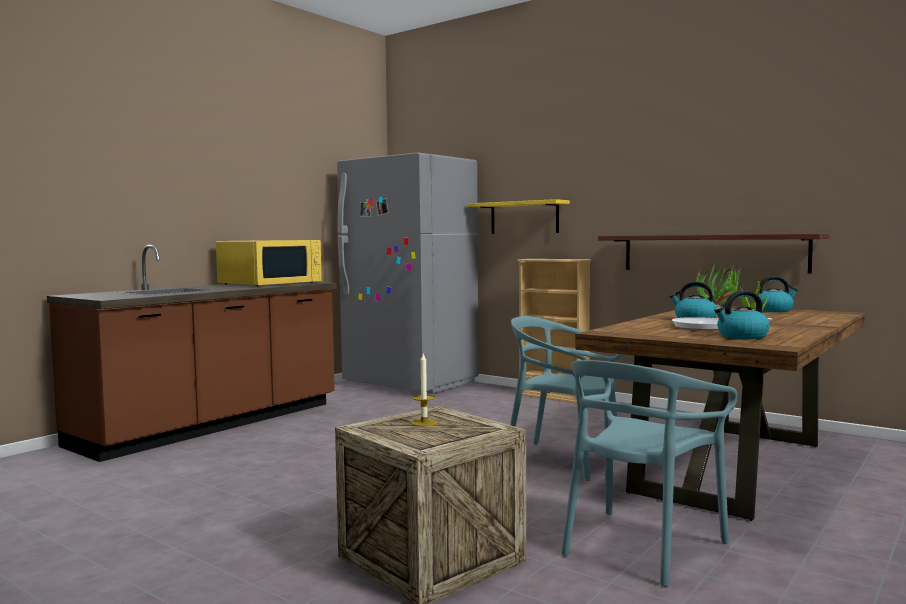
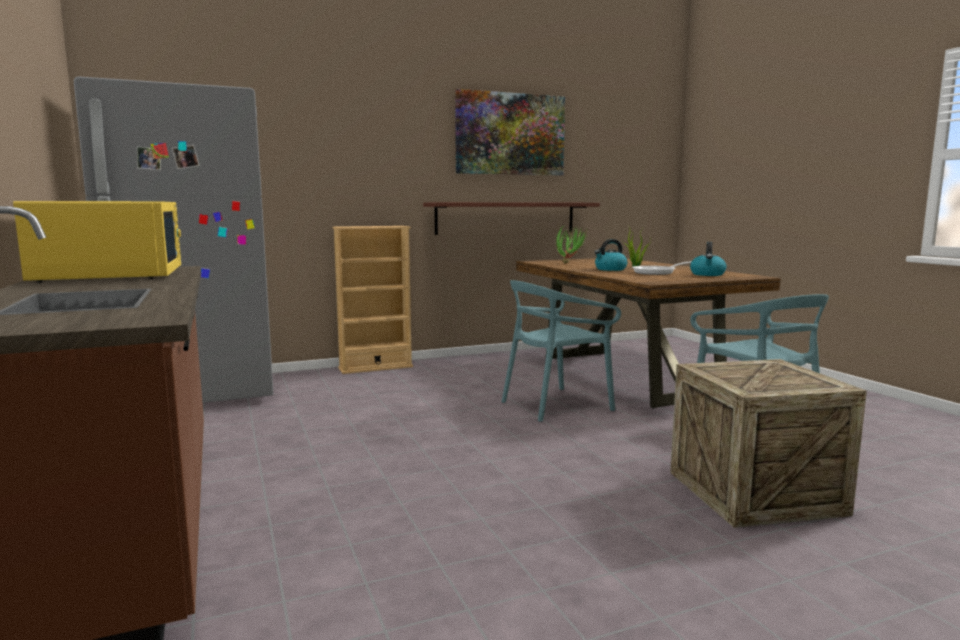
camera: 60 degrees left, 5 degrees up
candle [411,352,437,426] -> none
yellow shelf [468,199,570,234] -> none
kettle [759,276,798,312] -> none
none -> picture [455,89,565,175]

